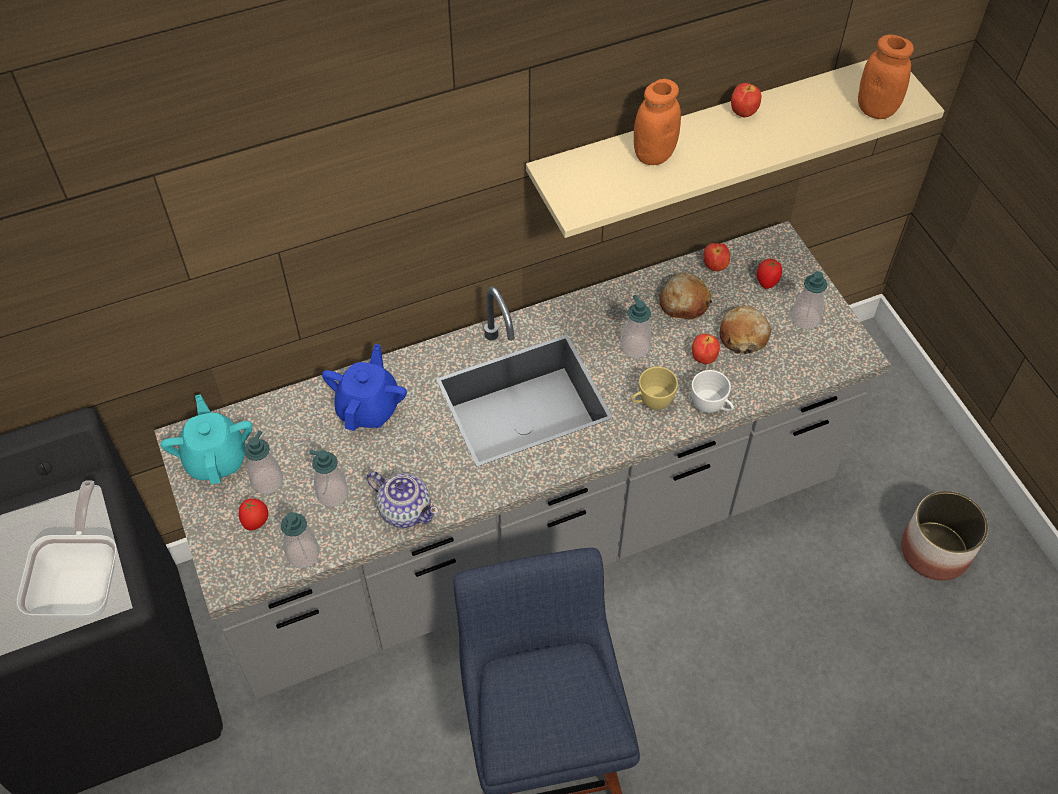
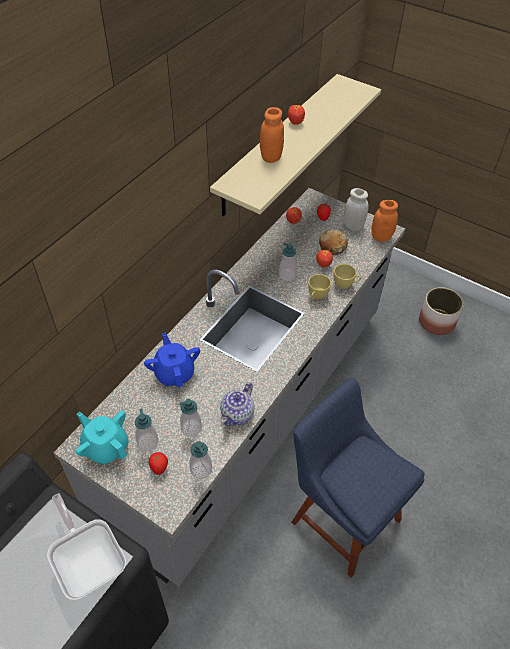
camera: 35 degrees left, 5 degrees down
teapot [366,471,439,528] -> teapot turned 120 degrees clockwise [220,383,255,426]
bread [659,272,712,319] -> none
white cup [691,370,734,413] -> yellow cup [334,264,361,289]
soap dispenser [791,271,827,329] -> white jar [343,188,369,231]
orange jar [858,34,914,119] -> orange jar moved to [371,200,398,242]

